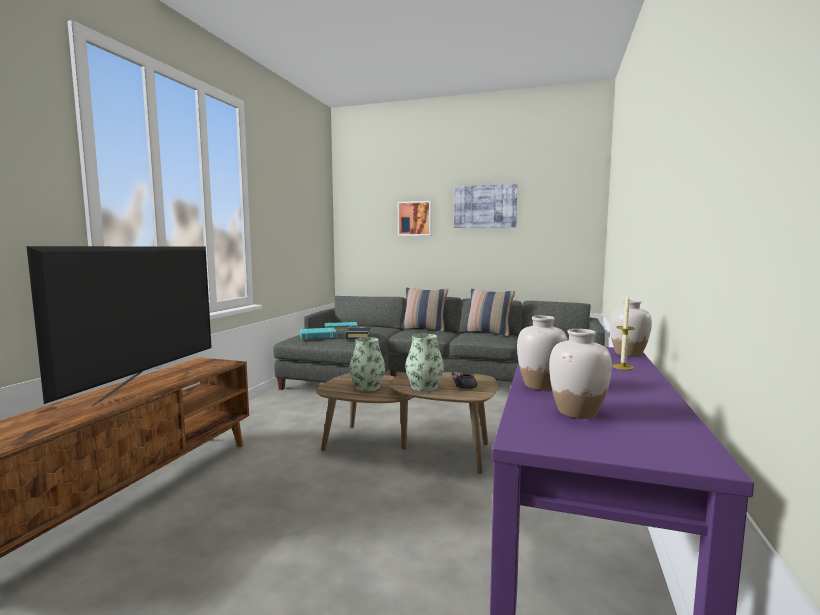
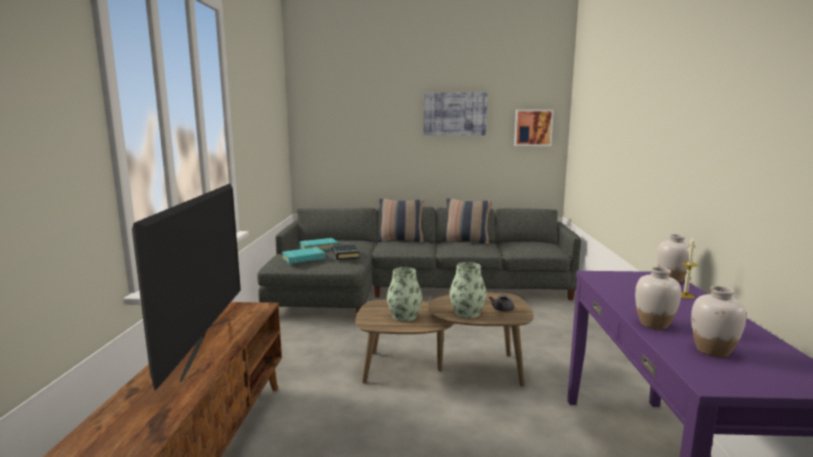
camera: 15 degrees left, 5 degrees up
picture [398,201,432,236] -> picture moved to [514,110,554,146]

